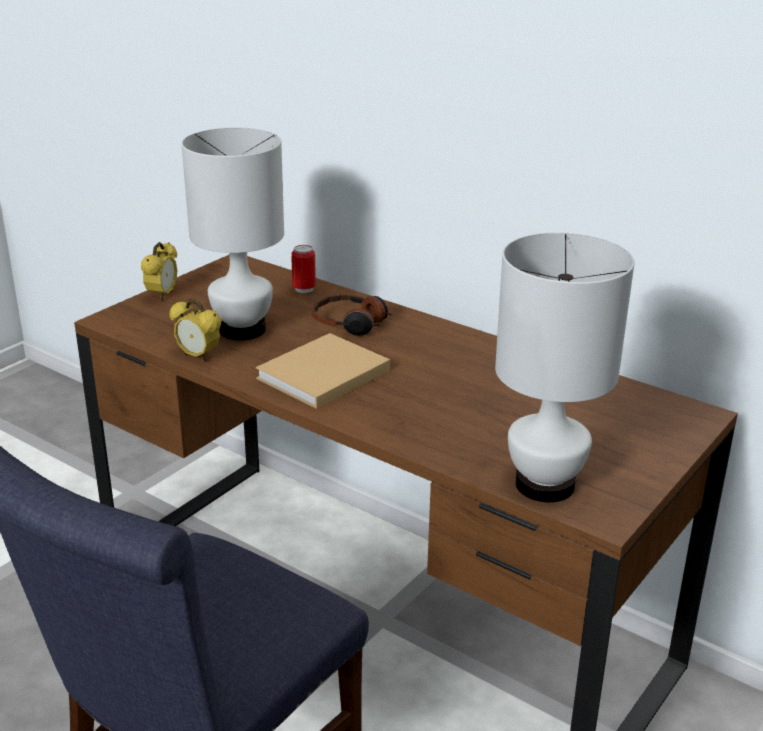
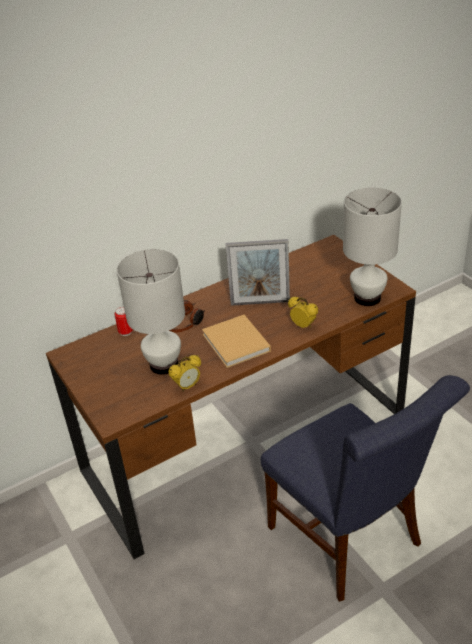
camera: 65 degrees left, 10 degrees up
alarm clock [141,242,178,301] -> alarm clock moved to [288,297,318,328]
none -> picture frame [226,239,290,306]

